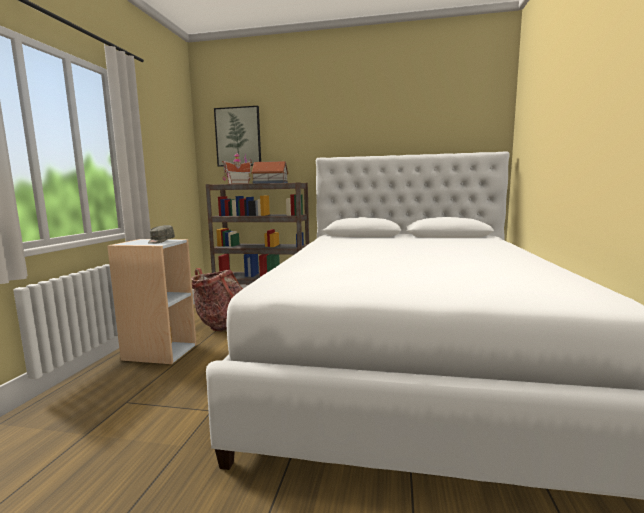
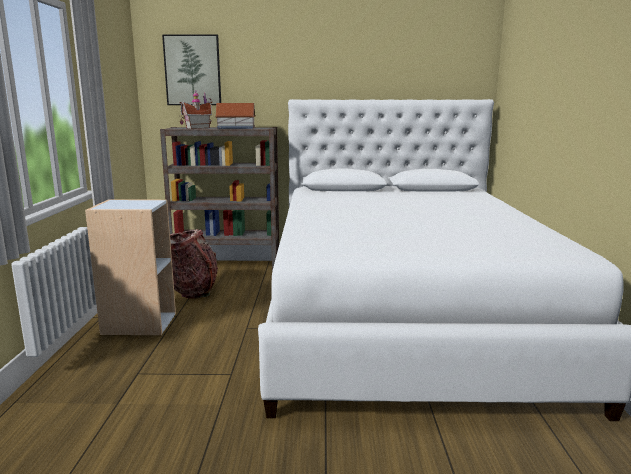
camera: 10 degrees left, 5 degrees up
grey cap [148,225,175,244] -> none

